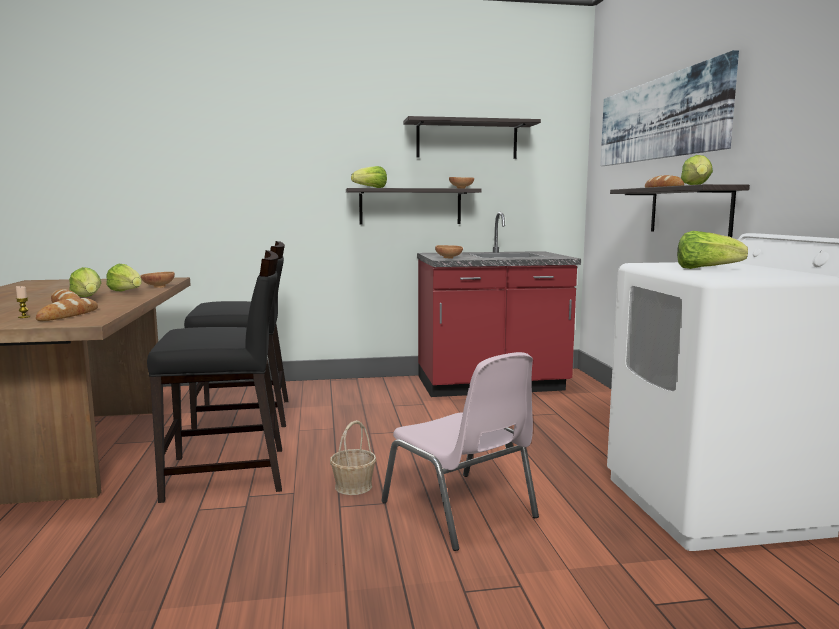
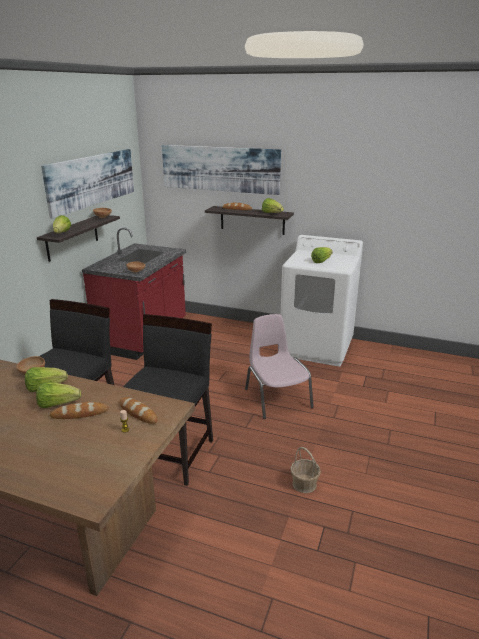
camera: 60 degrees left, 15 degrees up
basket [330,420,376,495] -> basket moved to [291,447,321,493]
pink chair [381,352,539,551] -> pink chair turned 105 degrees counterclockwise [245,314,314,419]
shelf [403,116,541,159] -> picture [41,149,134,219]

